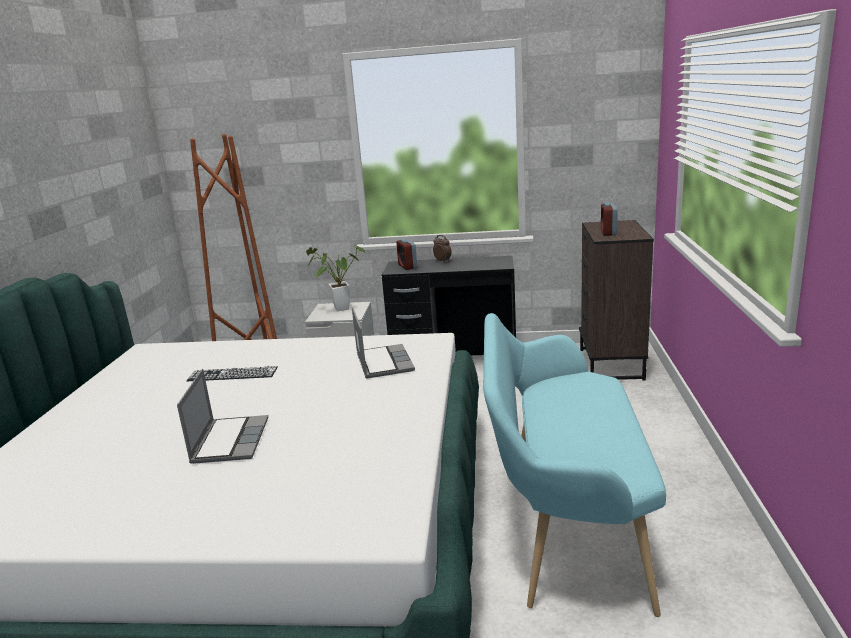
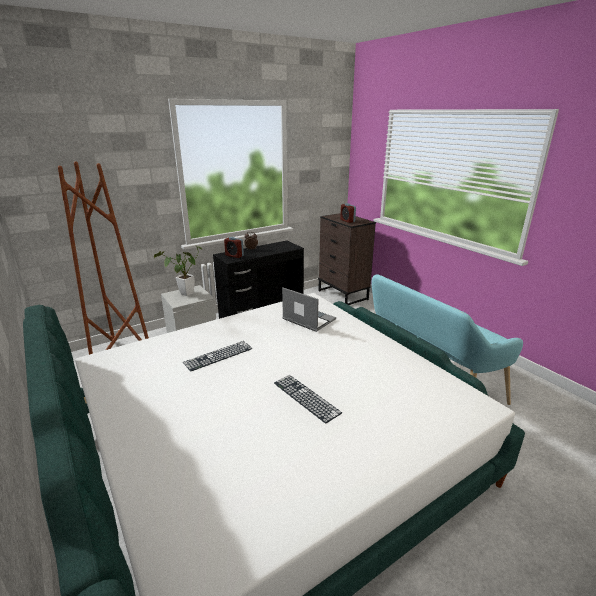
camera: 40 degrees left, 5 degrees up
laptop [177,369,268,464] -> keyboard [274,375,342,424]

